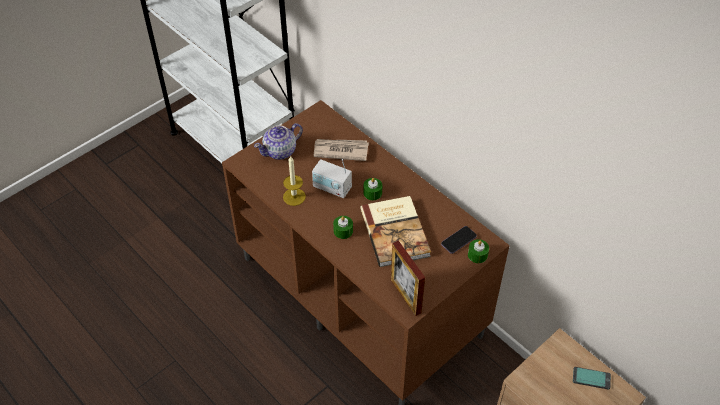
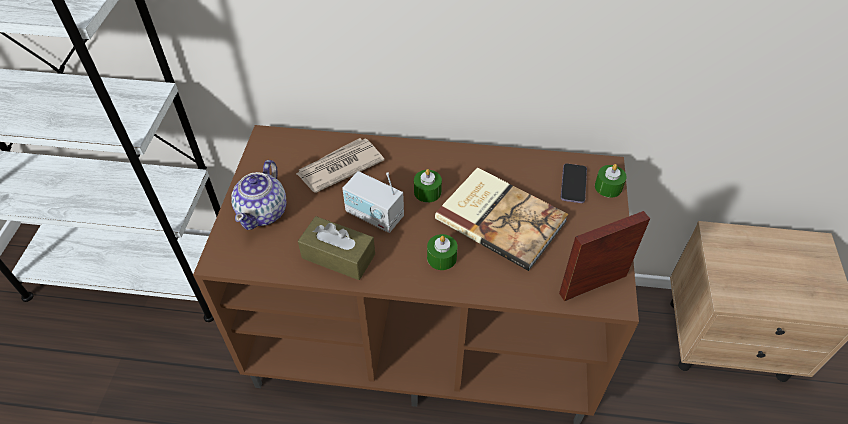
camera: 40 degrees left, 0 degrees up
candle [283,156,306,206] -> brown tissue box [298,216,375,280]
radio [312,159,352,198] -> radio turned 45 degrees clockwise [342,171,404,233]
picture frame [391,240,425,316] -> picture frame turned 135 degrees clockwise [559,211,650,301]
phone [573,367,611,390] -> none

